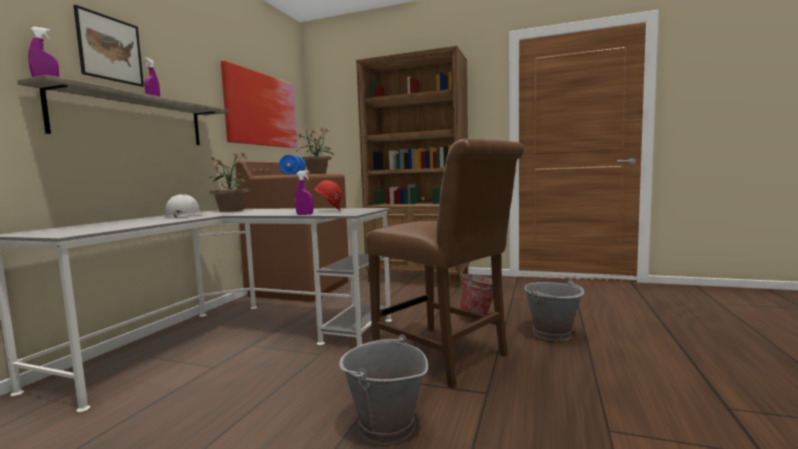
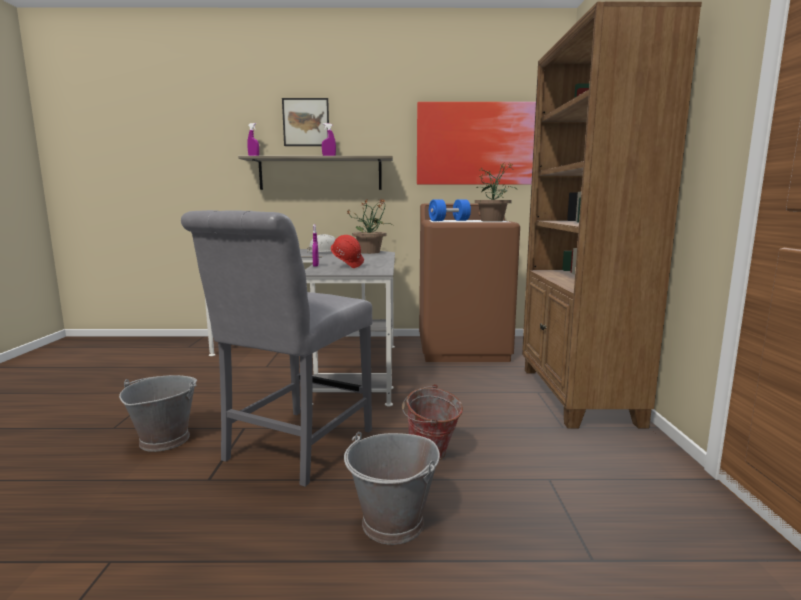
camera: 70 degrees right, 5 degrees up
brown chair [366,138,524,388] -> grey chair [181,210,373,487]

